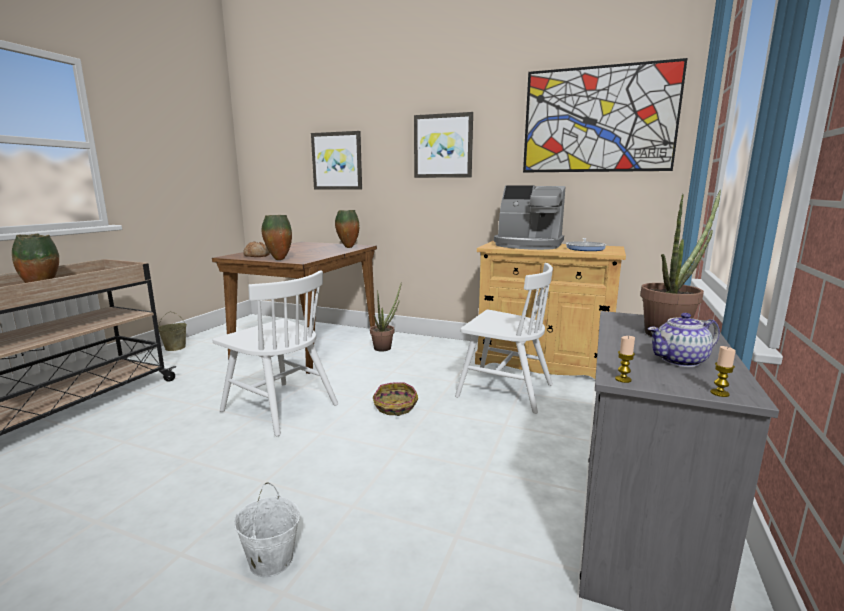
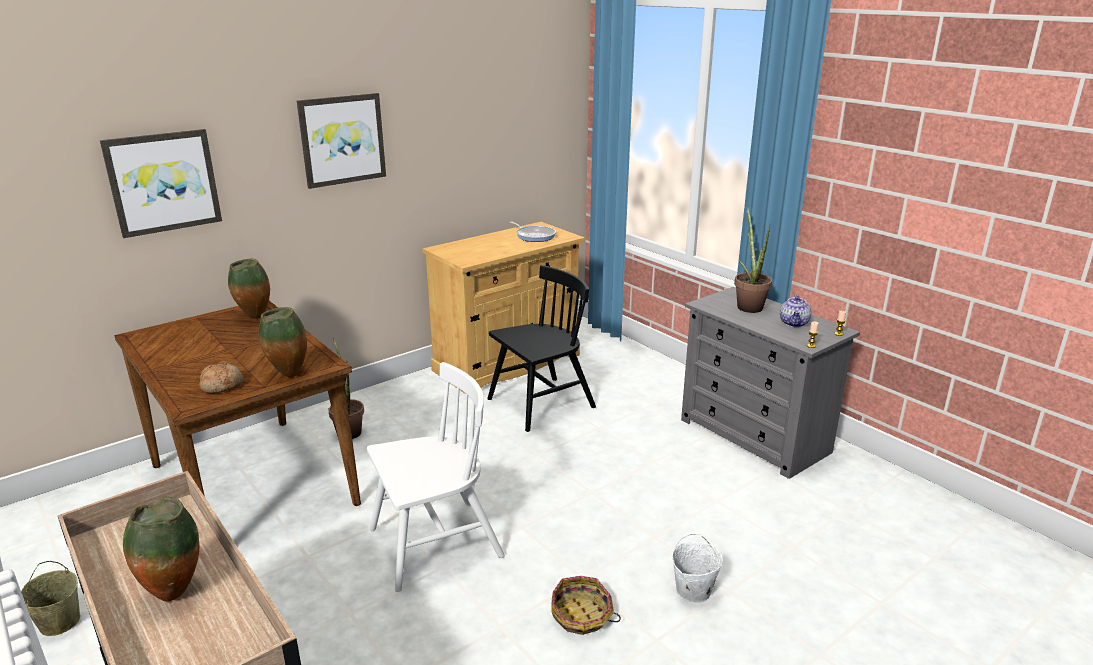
camera: 60 degrees left, 10 degrees up
basket [373,382,418,416] -> basket moved to [551,576,621,635]
white chair [455,263,553,414] -> black chair [487,265,596,432]
coffee machine [494,185,566,250] -> none
picture [523,58,688,172] -> none

